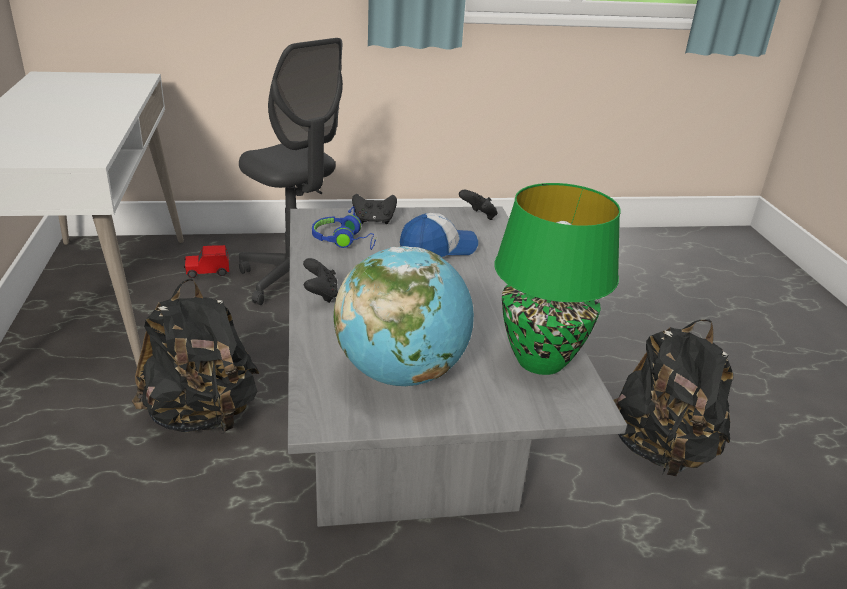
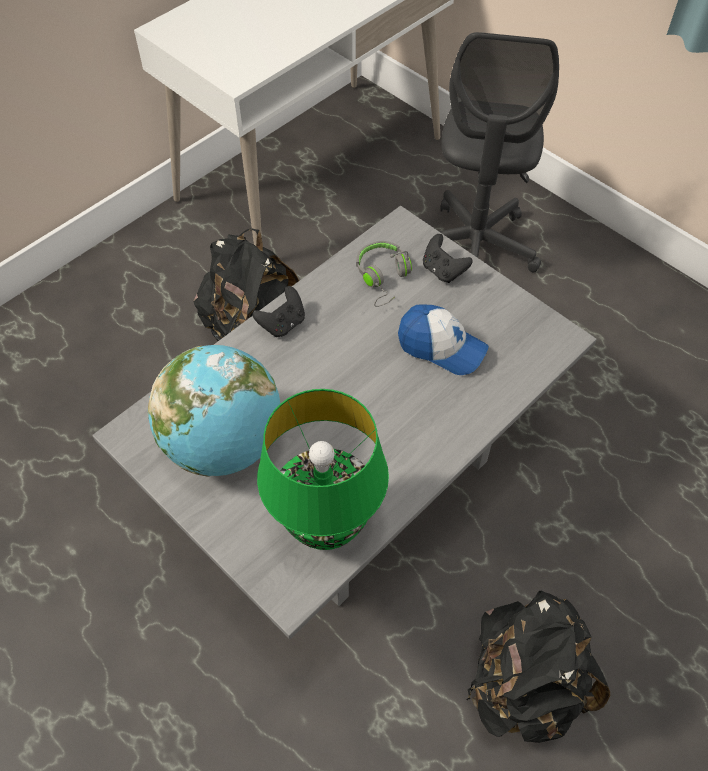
camera: 55 degrees right, 25 degrees up
red toy car [184,245,229,278] -> none
blue headphones [312,206,376,250] -> grey headphones [356,241,412,307]
black game controller [459,190,498,220] -> none

